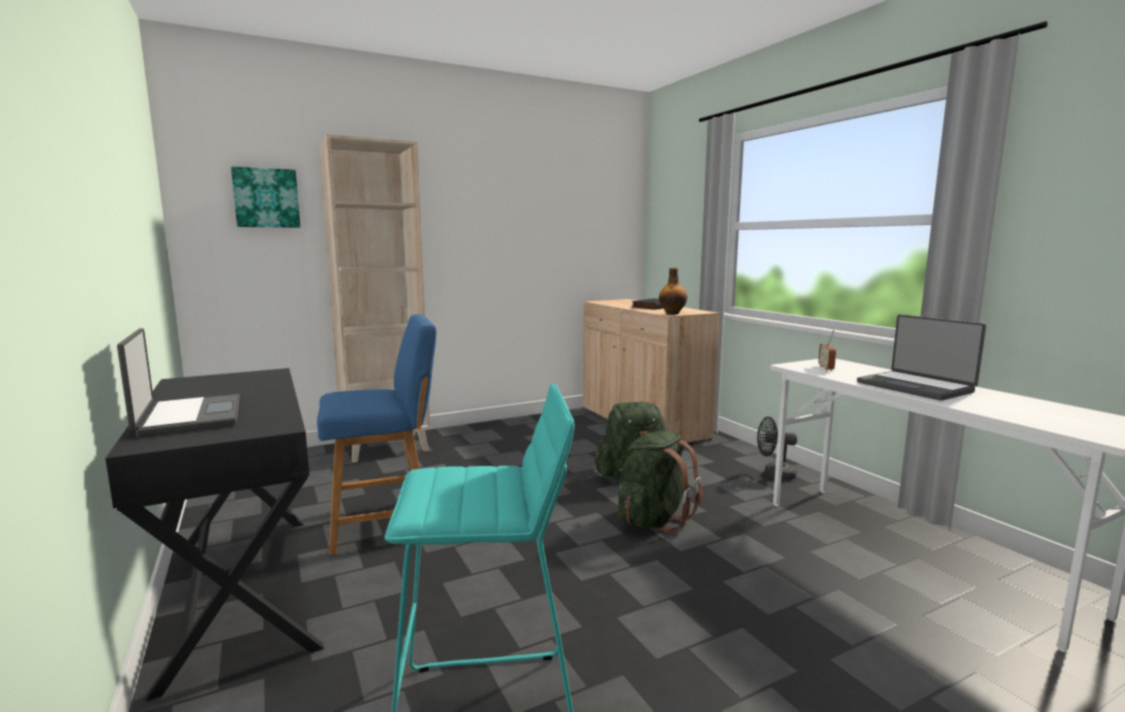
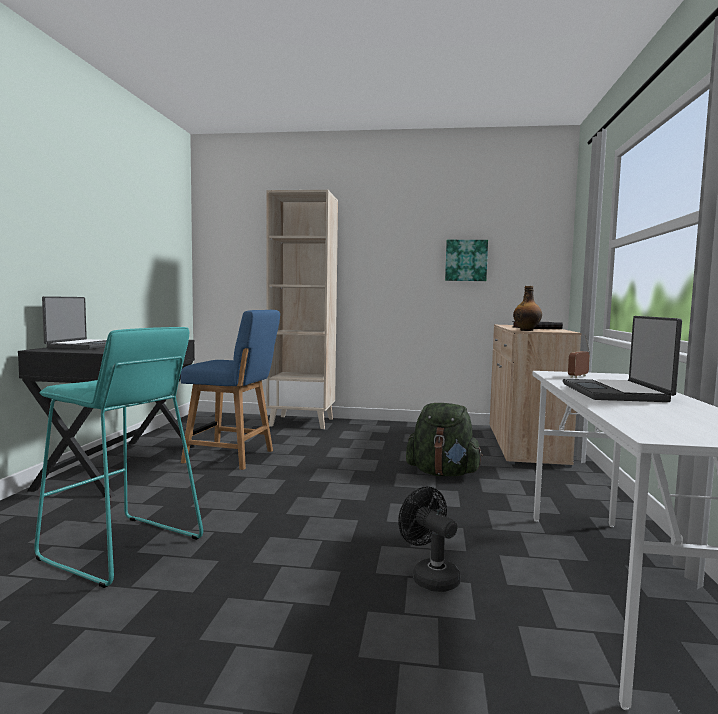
camera: 35 degrees right, 5 degrees down
picture [231,166,300,228] -> picture moved to [445,240,488,281]
green backpack [618,431,703,533] -> none
black fan [757,417,797,480] -> black fan moved to [398,486,461,592]

